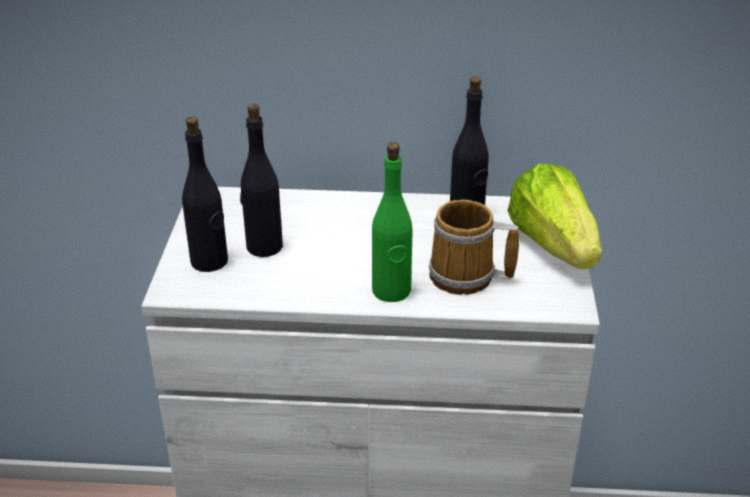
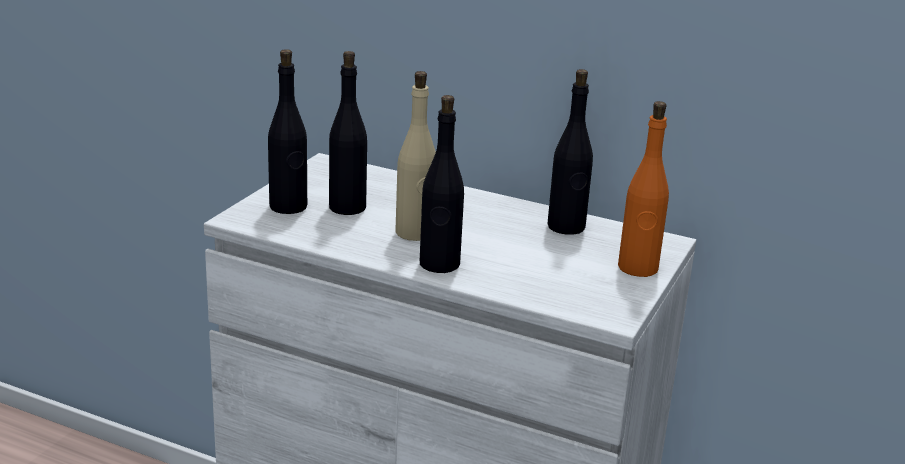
camera: 20 degrees right, 10 degrees down
green bottle [372,142,413,302] -> black bottle [420,95,464,273]
mug [429,200,519,295] -> none
lettuce [507,163,602,269] -> orange bottle [618,101,669,277]
none -> beige bottle [395,71,436,241]

